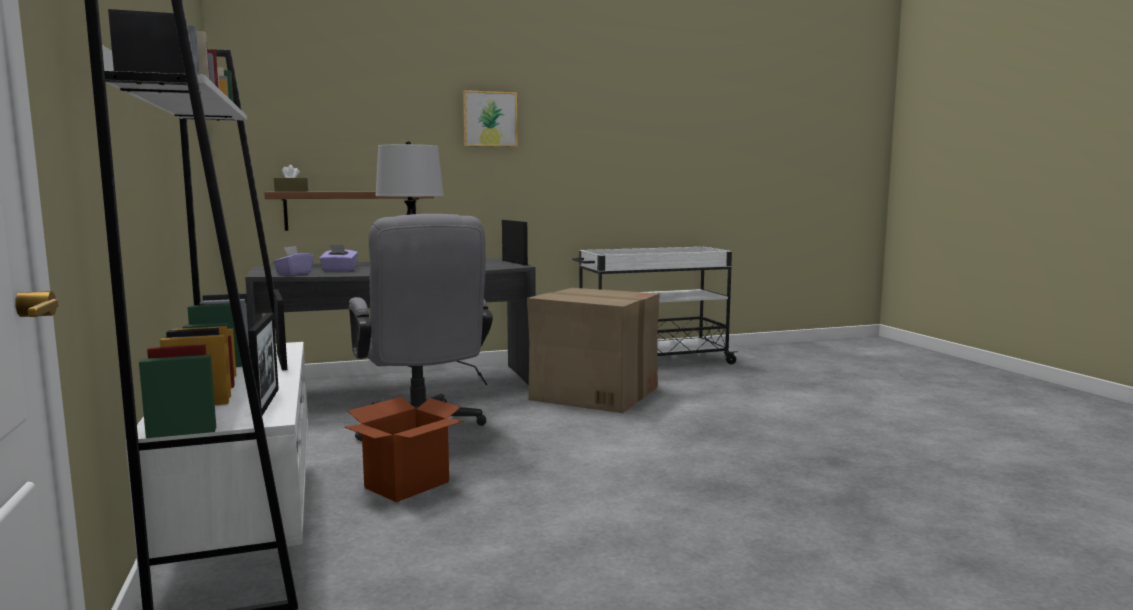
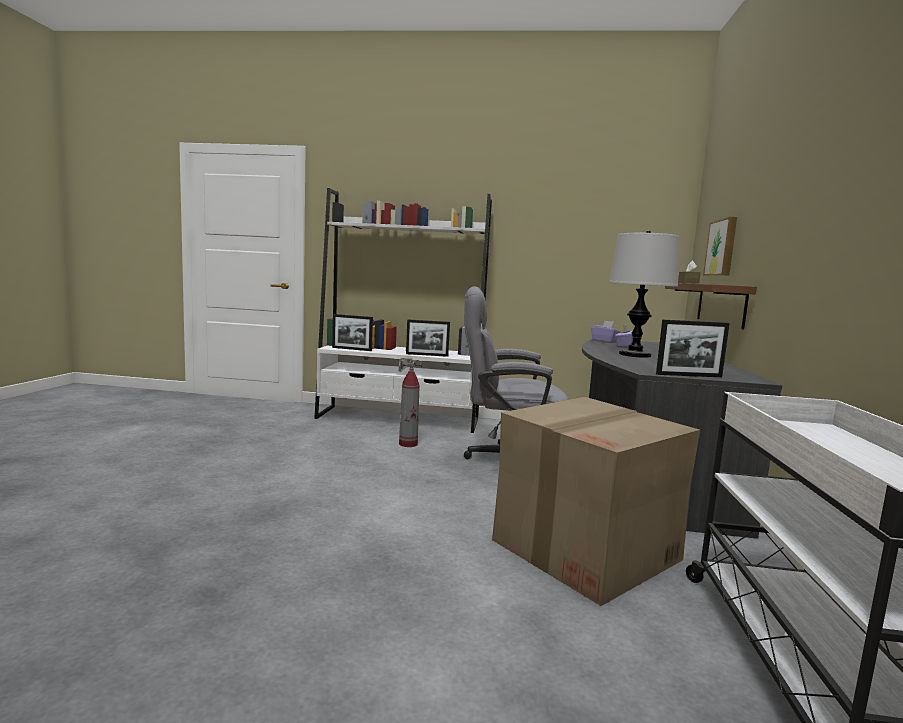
camera: 115 degrees right, 0 degrees up
cardboard box [344,397,464,502] -> fire extinguisher [399,358,422,447]
picture [463,90,518,147] -> picture moved to [703,217,737,276]

